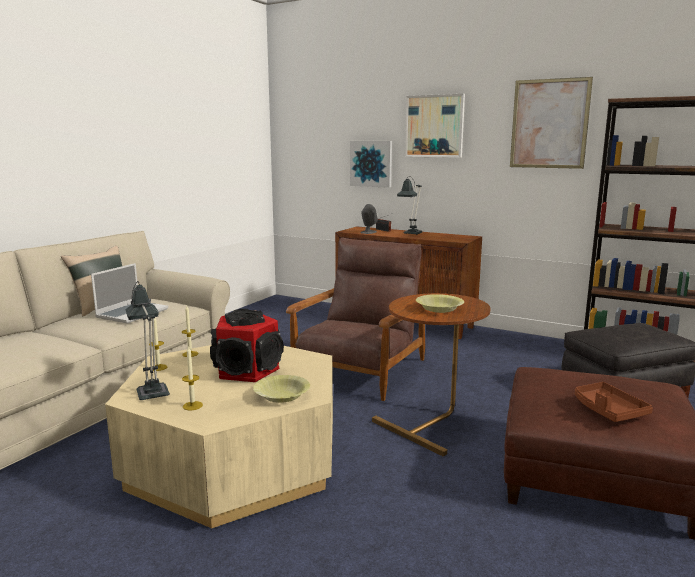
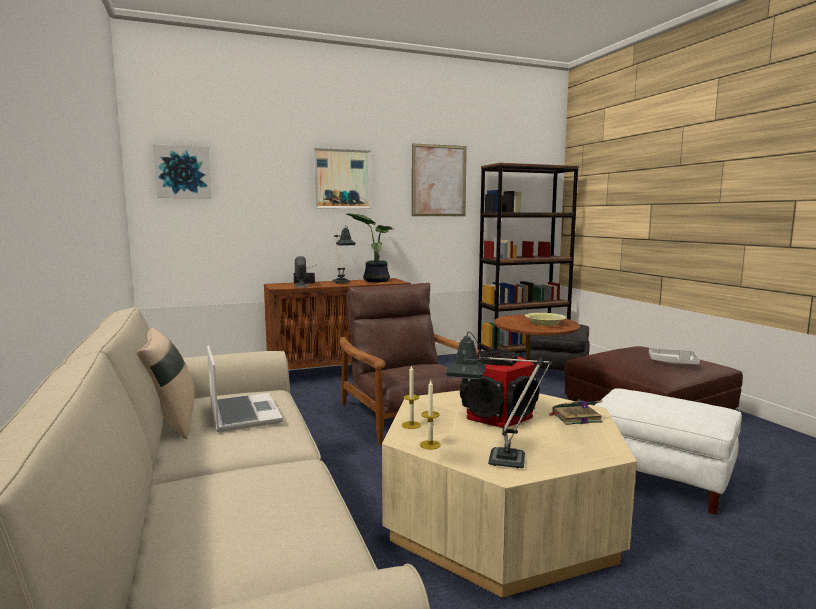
camera: 50 degrees left, 5 degrees down
candle [182,346,203,410] -> none
yellow bowl [253,375,310,403] -> book [548,400,603,425]
picture [350,141,392,188] -> picture moved to [153,144,212,199]
brown tray [575,382,653,422] -> grey tray [649,348,700,365]
none -> potted plant [346,213,393,282]
none -> white ottoman [594,388,742,515]

